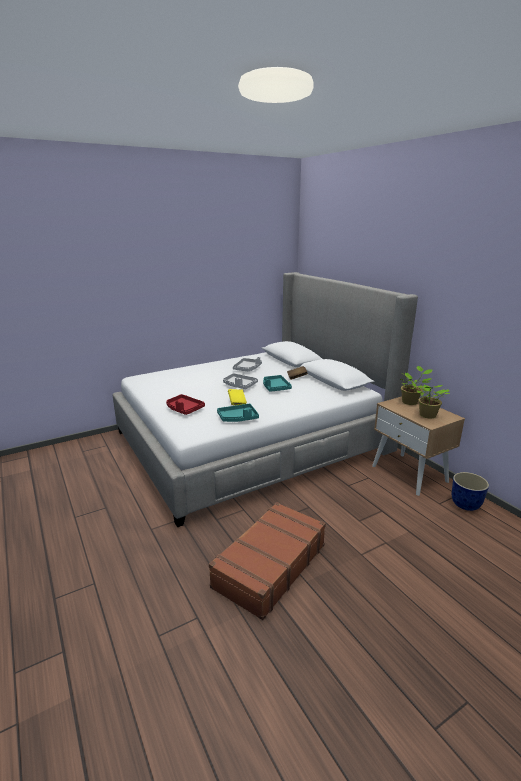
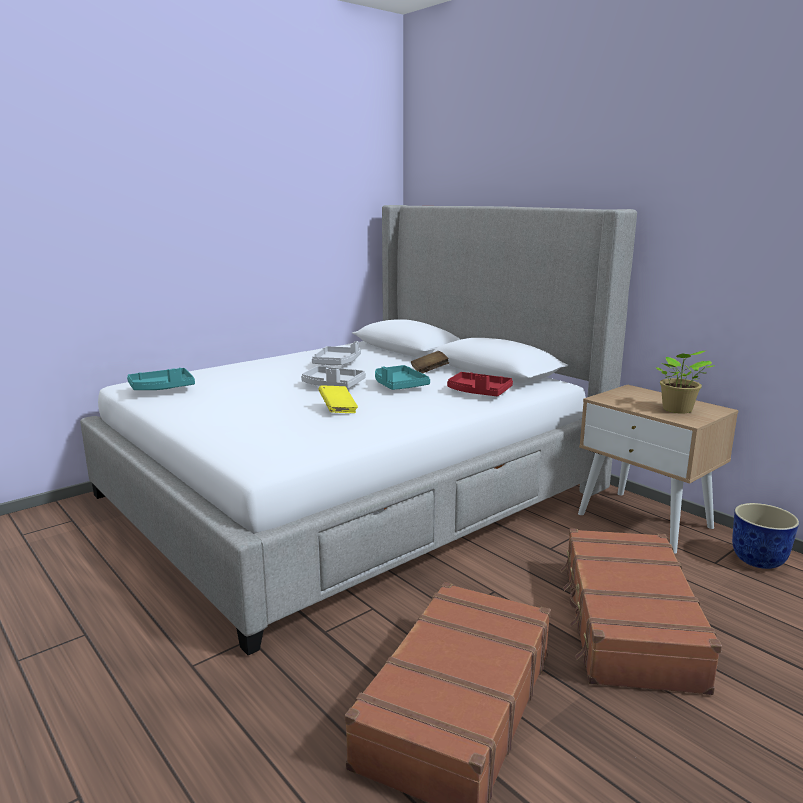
camera: 10 degrees left, 5 degrees down
red tray [166,394,205,415] -> red tray moved to [447,372,513,396]
turquoise tray [217,404,259,422] -> turquoise tray moved to [127,368,195,390]
potted plant [401,366,432,405] -> none
none -> brown suitcase [560,528,722,695]

